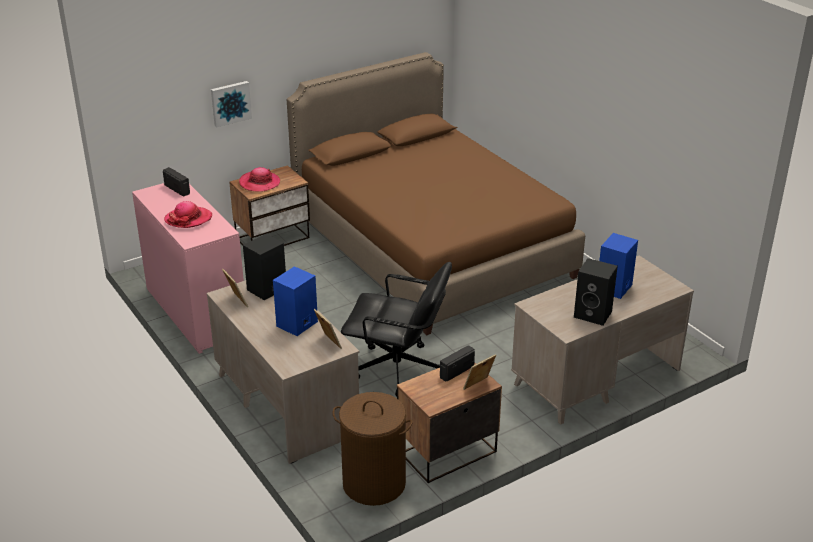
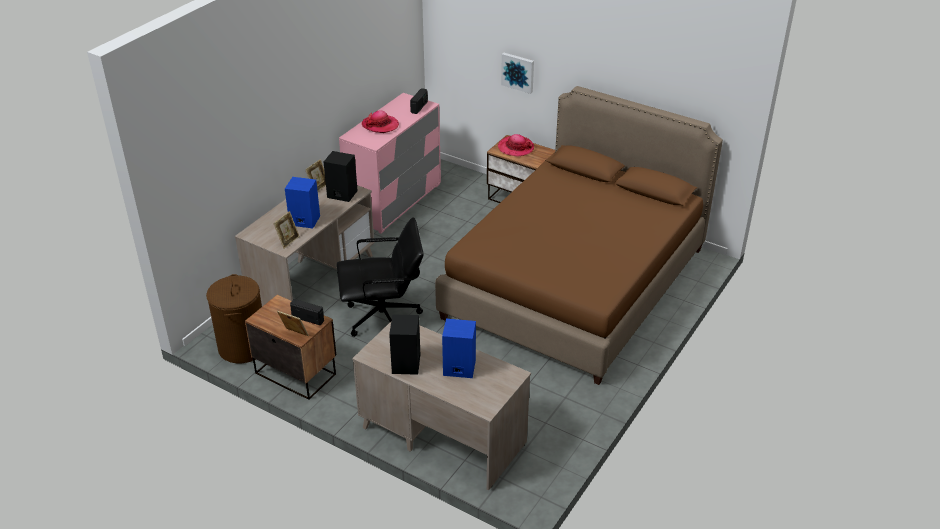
camera: 65 degrees right, 5 degrees up
black office chair [341,262,452,397] -> black office chair turned 90 degrees counterclockwise [337,217,424,337]

